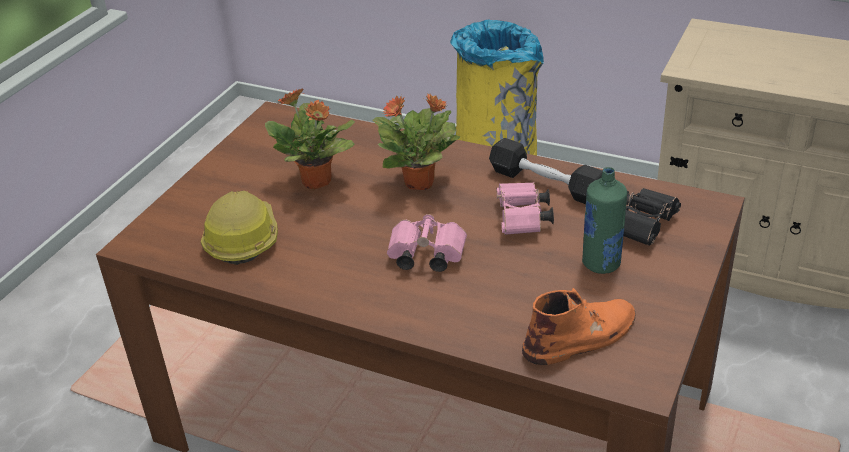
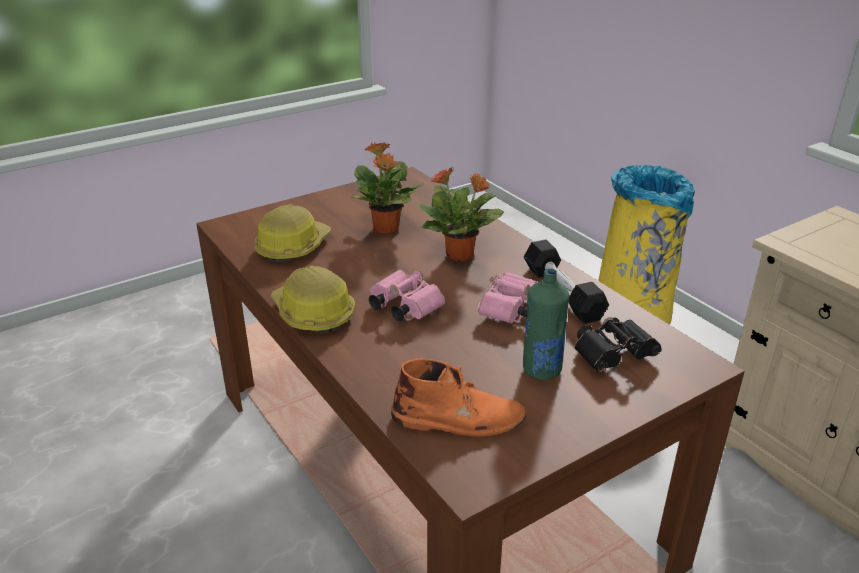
camera: 30 degrees right, 5 degrees down
none -> hard hat [271,265,355,333]

